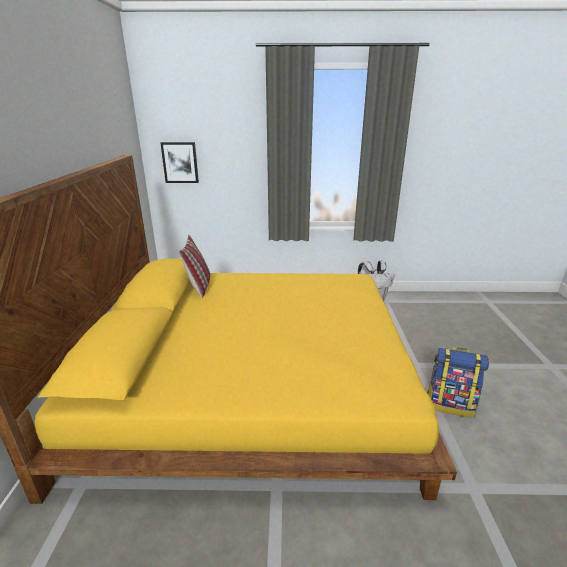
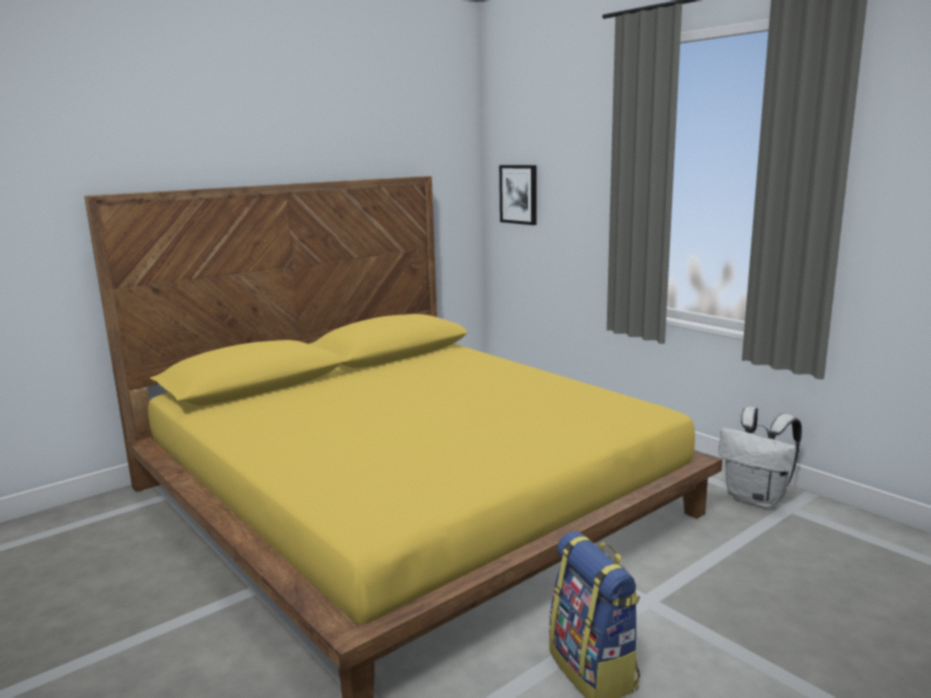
camera: 50 degrees right, 10 degrees down
pillow [179,235,210,298] -> none

